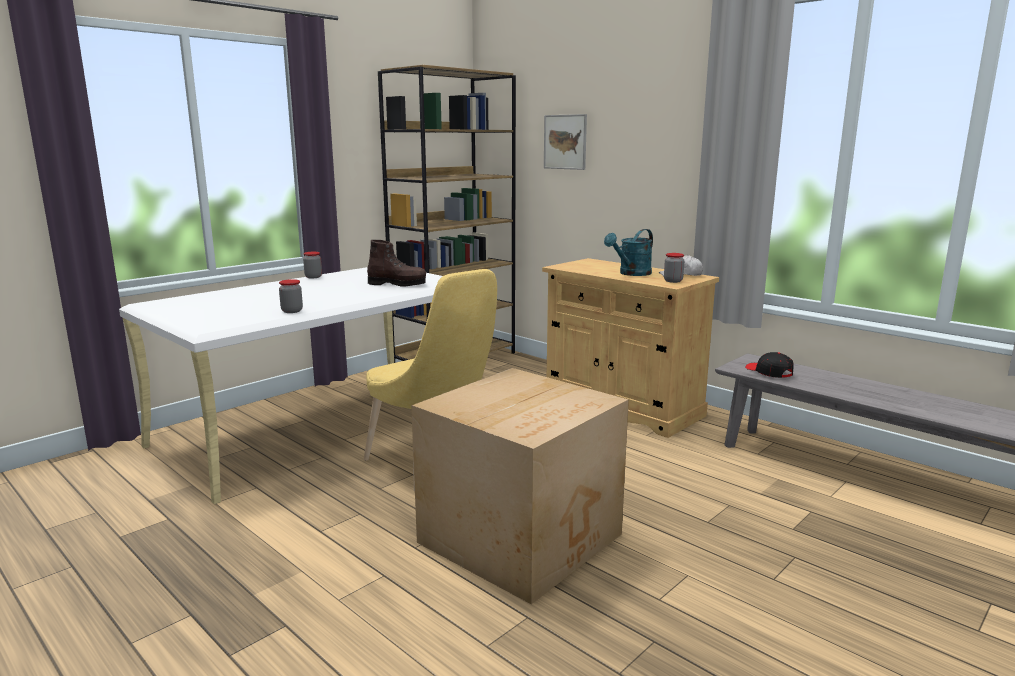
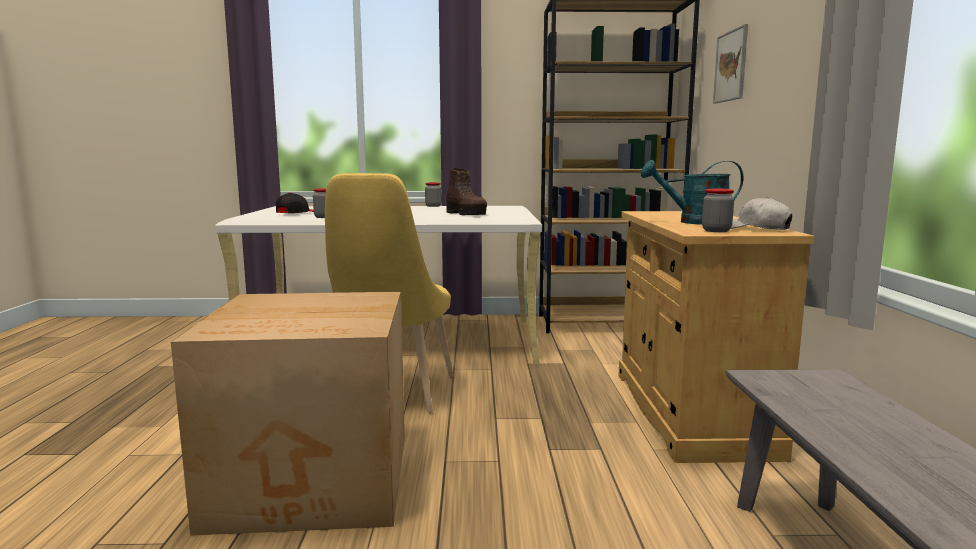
camera: 45 degrees right, 5 degrees down
black cap [745,352,794,378] -> black cap moved to [276,192,314,213]

